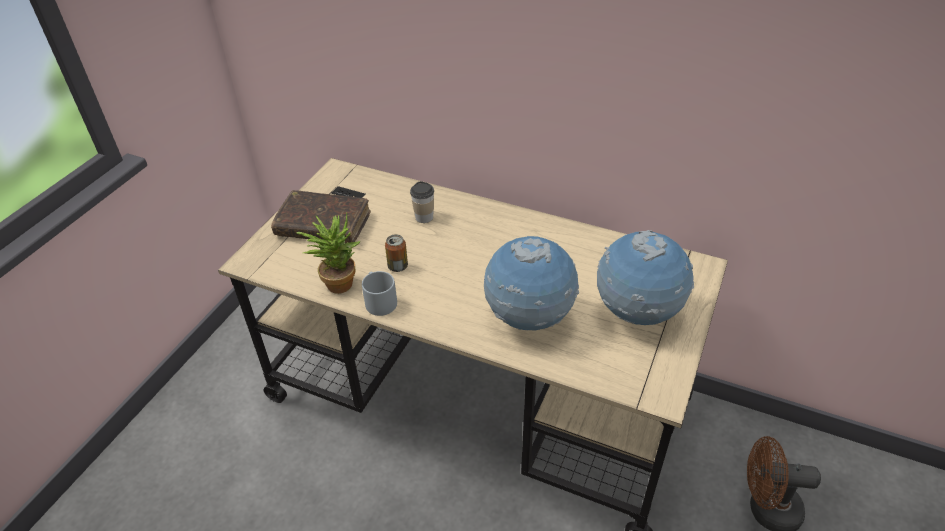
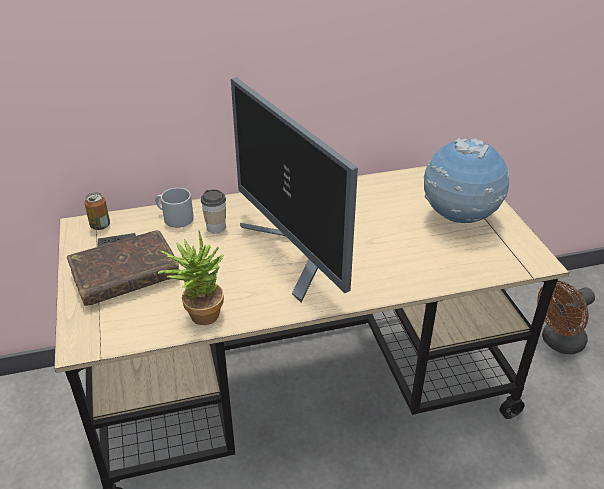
camera: 40 degrees left, 5 degrees down
grey mug [362,271,397,316] -> grey mug moved to [155,188,194,228]
can [385,234,408,272] -> can moved to [84,192,110,230]
globe [484,236,579,330] -> none
none -> monitor [231,77,358,302]

